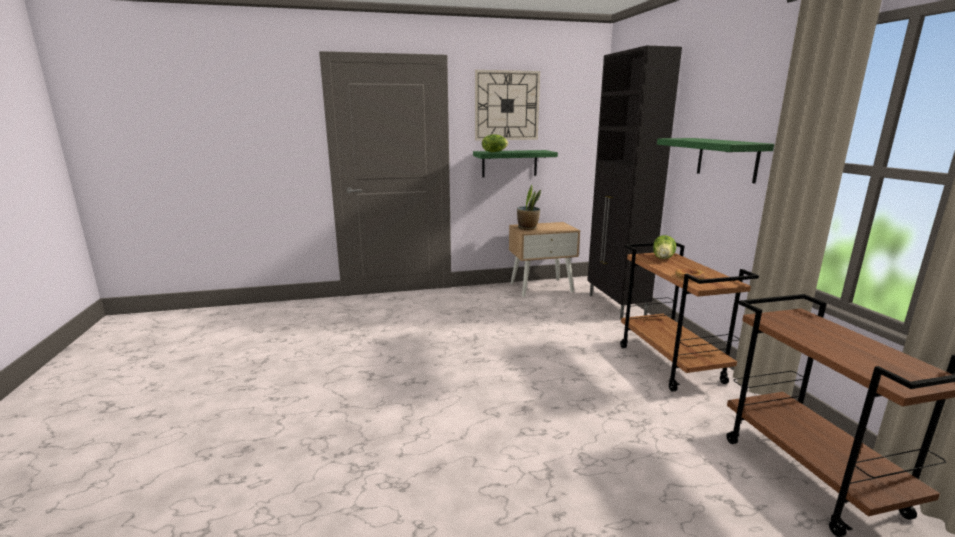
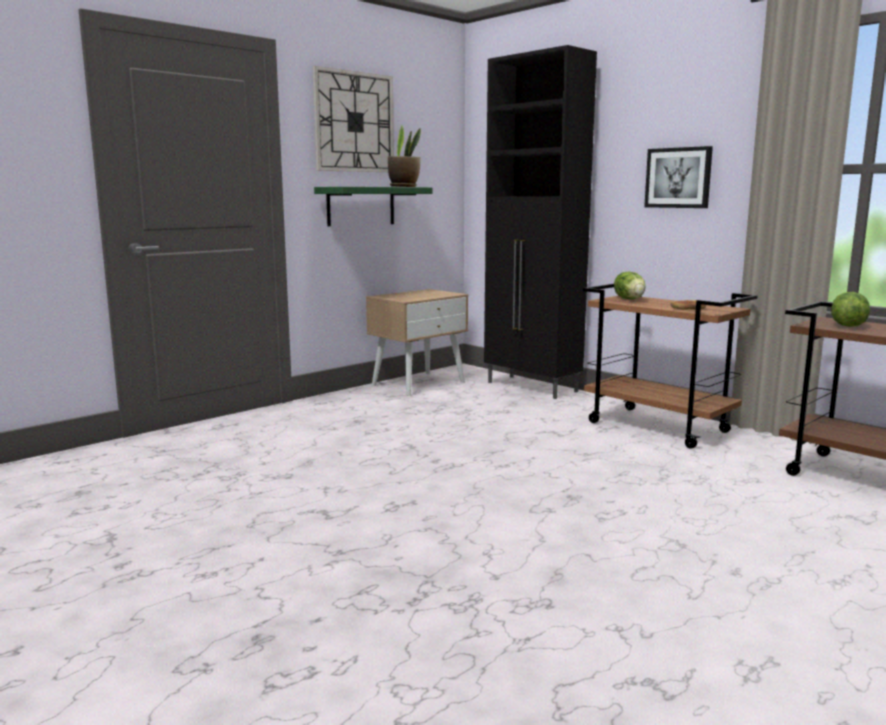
camera: 30 degrees left, 5 degrees down
lettuce [482,134,508,152] -> lettuce moved to [831,292,870,327]
potted plant [517,185,541,230] -> potted plant moved to [388,125,421,187]
green shelf [657,138,774,183] -> picture [644,146,713,208]

